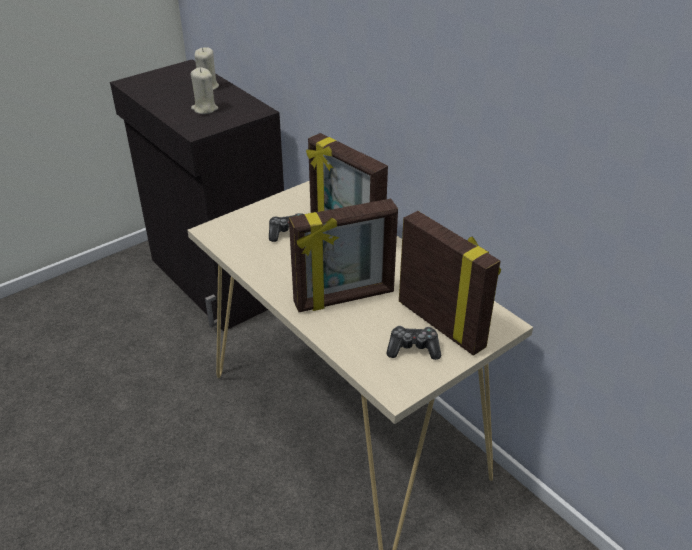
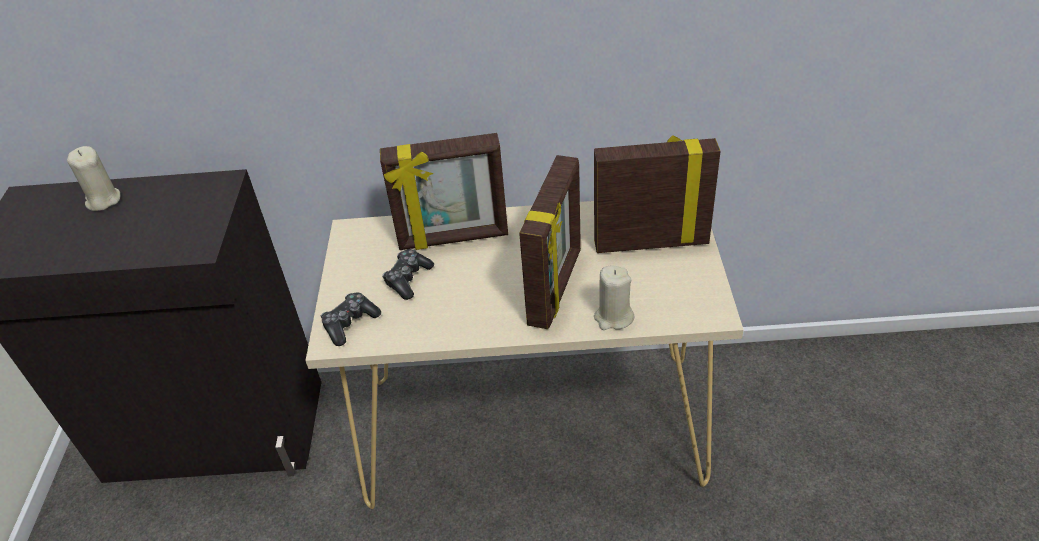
camera: 50 degrees left, 5 degrees up
beige candle [191,67,218,114] -> beige candle moved to [594,265,634,330]
game controller [386,326,441,360] -> game controller moved to [321,293,381,346]

